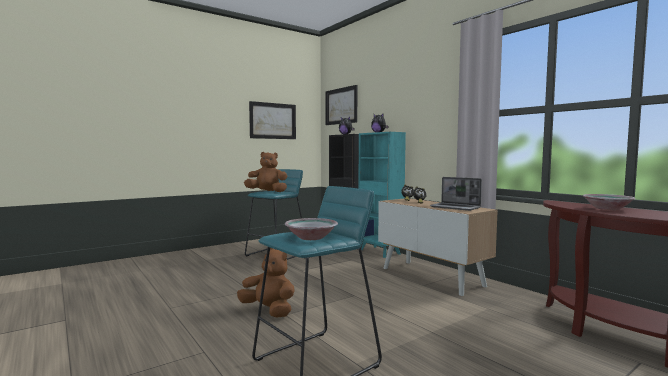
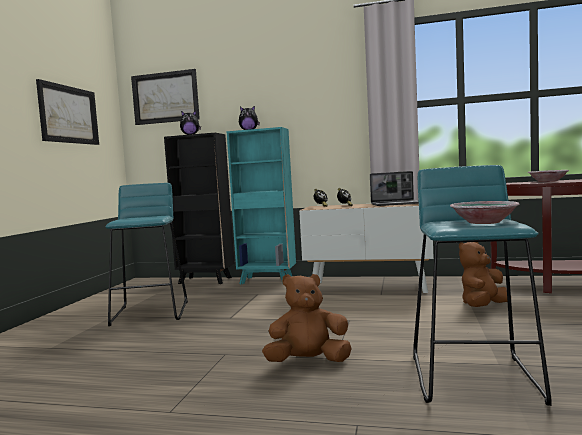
camera: 40 degrees left, 0 degrees up
brown plush toy [244,152,287,192] -> brown plush toy moved to [459,242,507,307]

